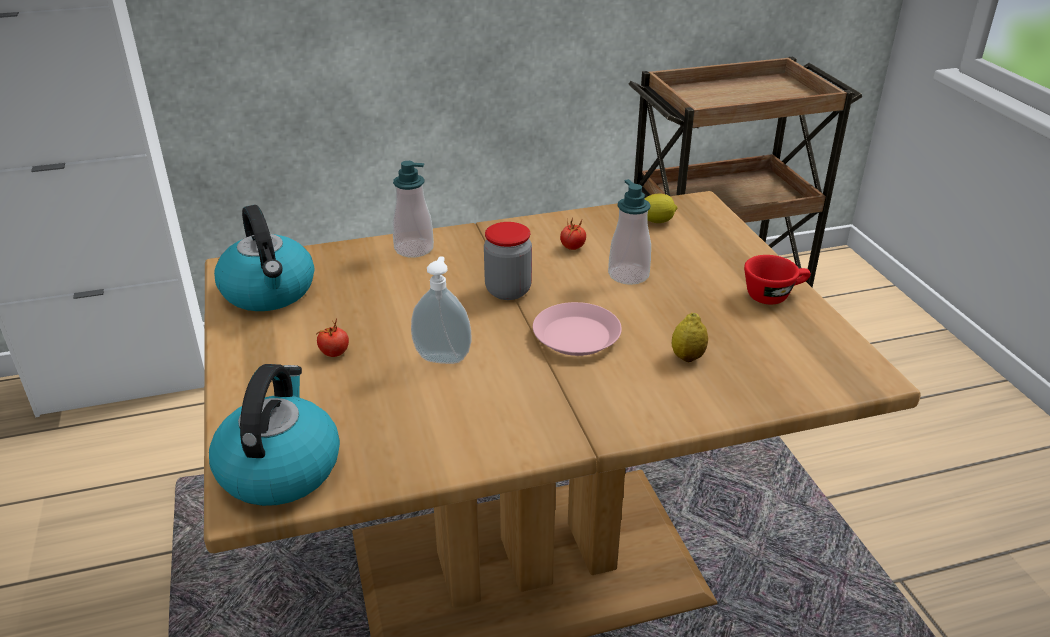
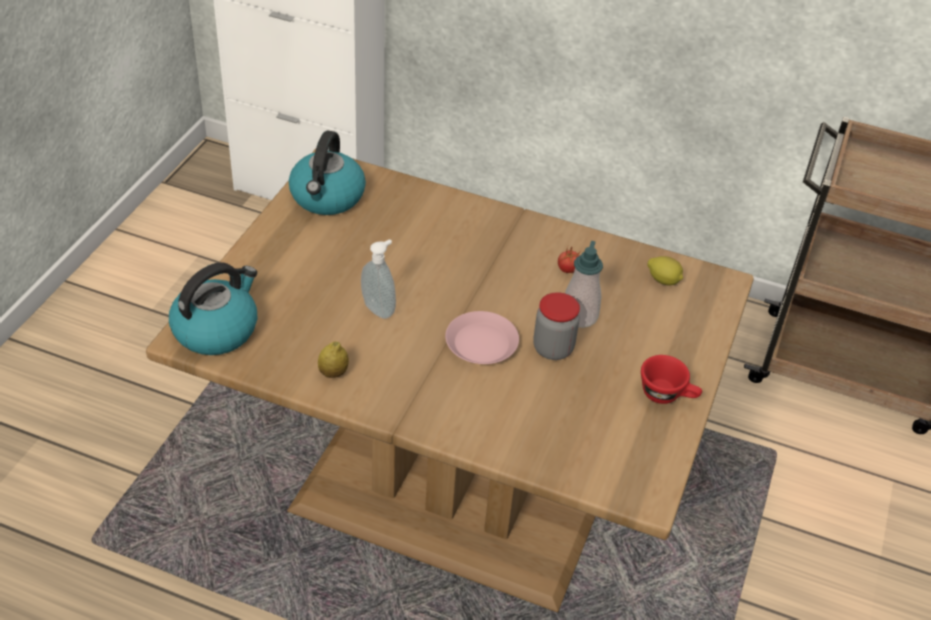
camera: 35 degrees right, 10 degrees up
tomato [316,318,349,357] -> none
soap dispenser [393,161,434,258] -> none
jar [484,222,532,300] -> jar moved to [533,292,580,360]
lemon [672,313,708,362] -> lemon moved to [318,341,349,378]

